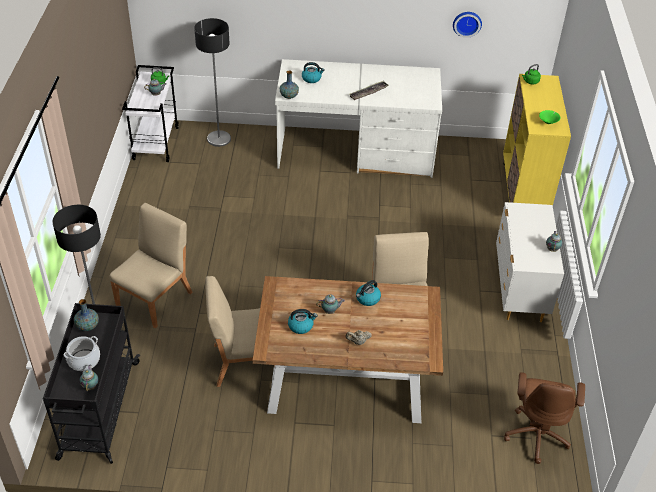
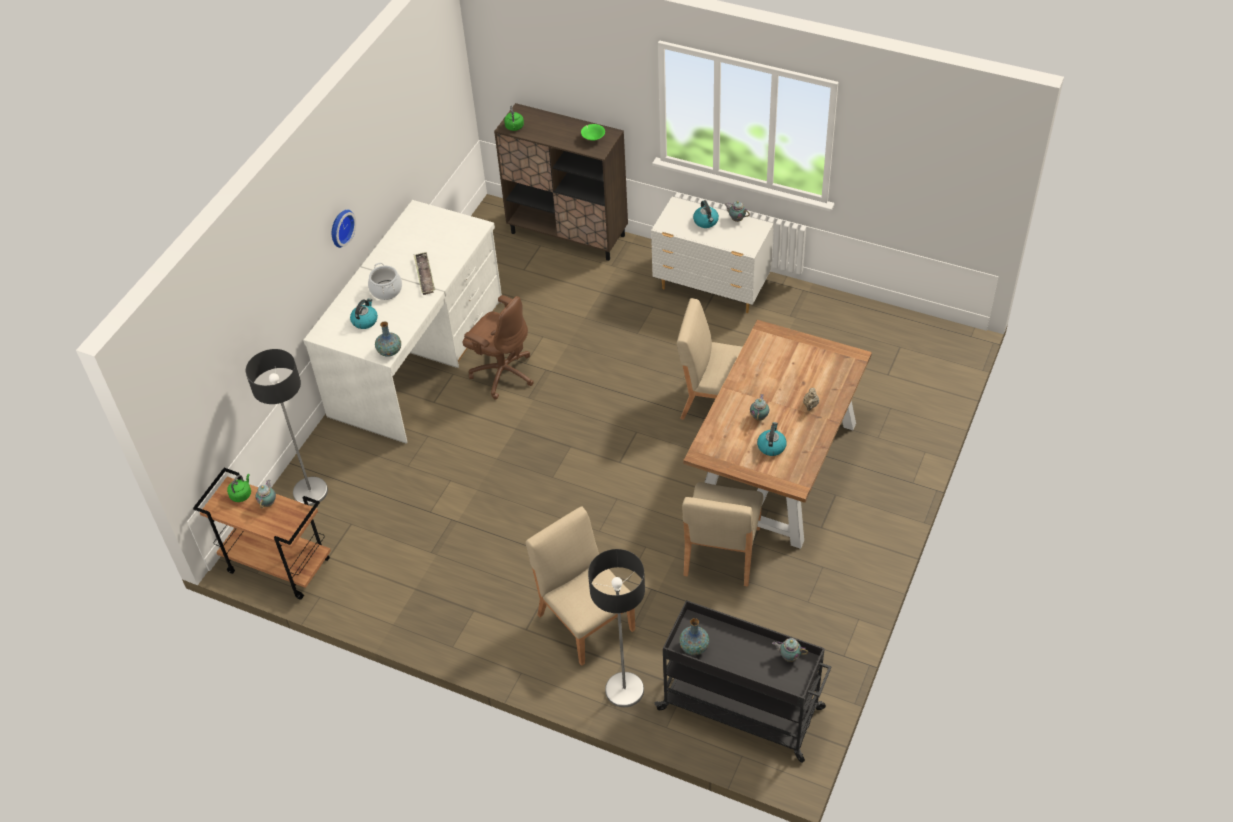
camera: 65 degrees left, 5 degrees up
cooking pot [63,336,100,371] -> cooking pot moved to [368,263,402,300]
white cart [122,65,179,162] -> brown cart [193,468,331,600]
kettle [356,280,381,306] -> kettle moved to [693,200,719,228]
wall clock [453,12,482,38] -> wall clock moved to [332,210,356,248]
yellow cabinet [503,74,571,206] -> brown cabinet [494,103,628,261]
brown office chair [504,372,585,464] -> brown office chair moved to [462,295,534,399]

